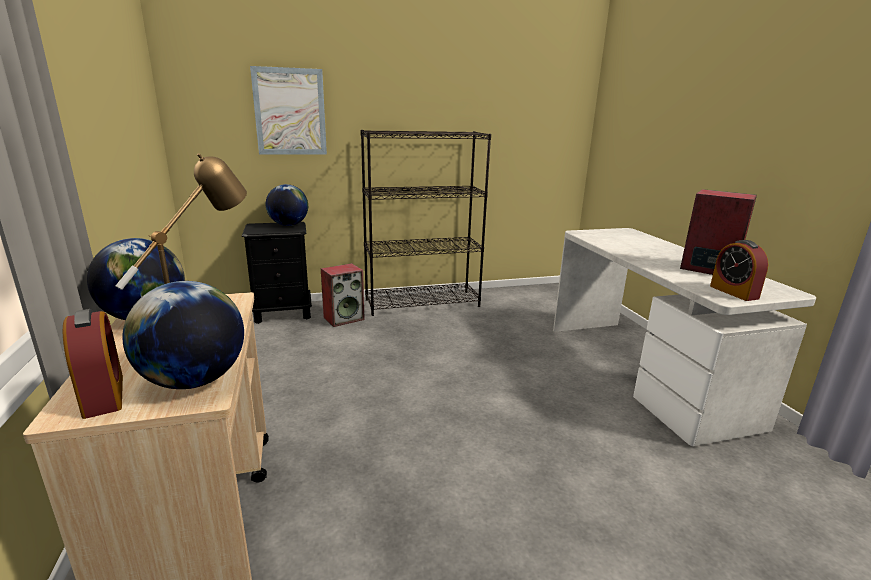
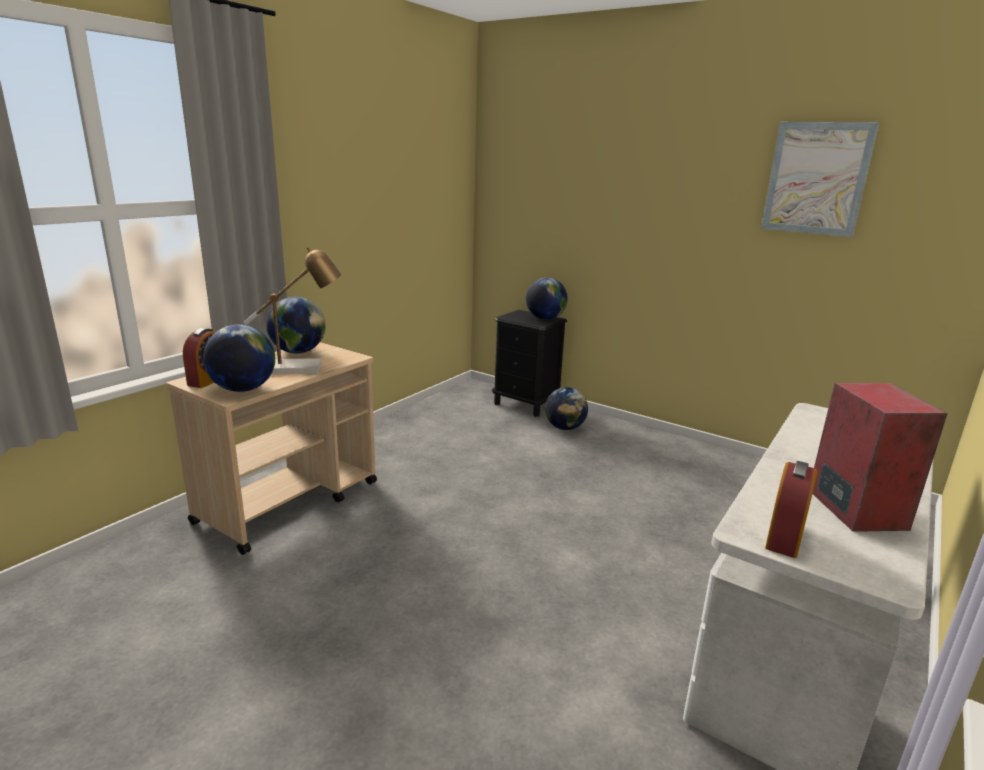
camera: 50 degrees right, 0 degrees up
picture [250,66,327,154] -> picture moved to [761,122,879,237]
speaker [321,263,365,327] -> globe [545,387,588,430]
black bookcase [361,130,491,316] -> none

